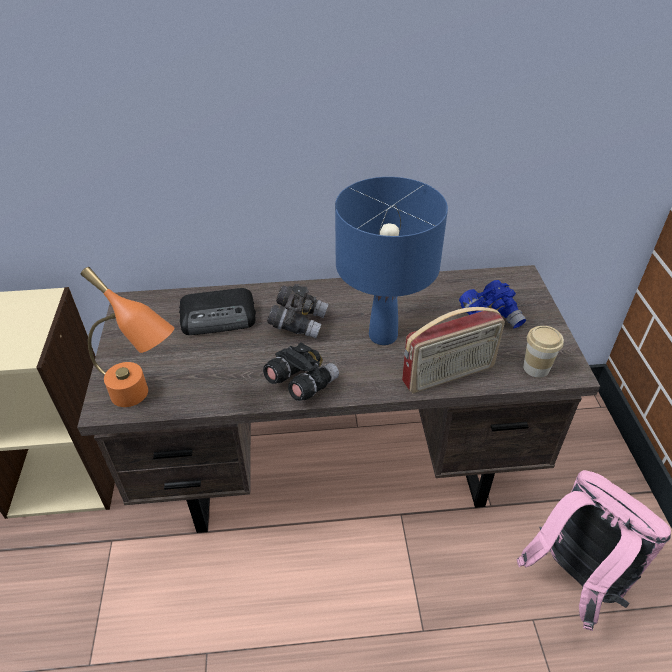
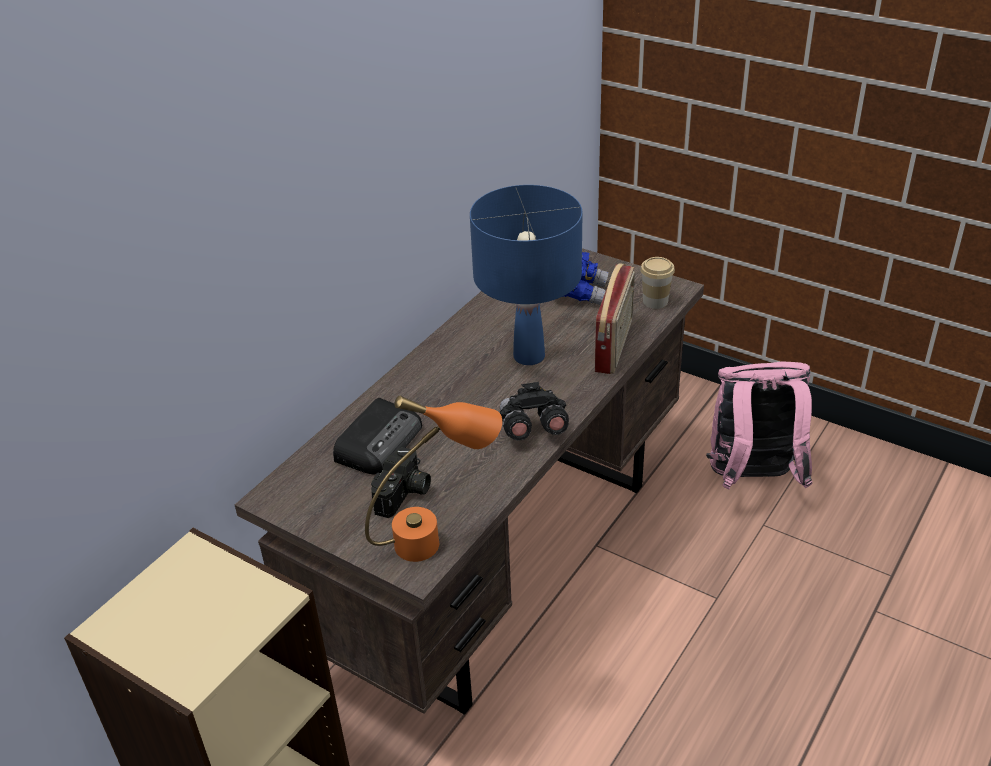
camera: 50 degrees left, 5 degrees down
grey binoculars [267,284,329,338] -> none
none -> camera [371,447,431,518]

